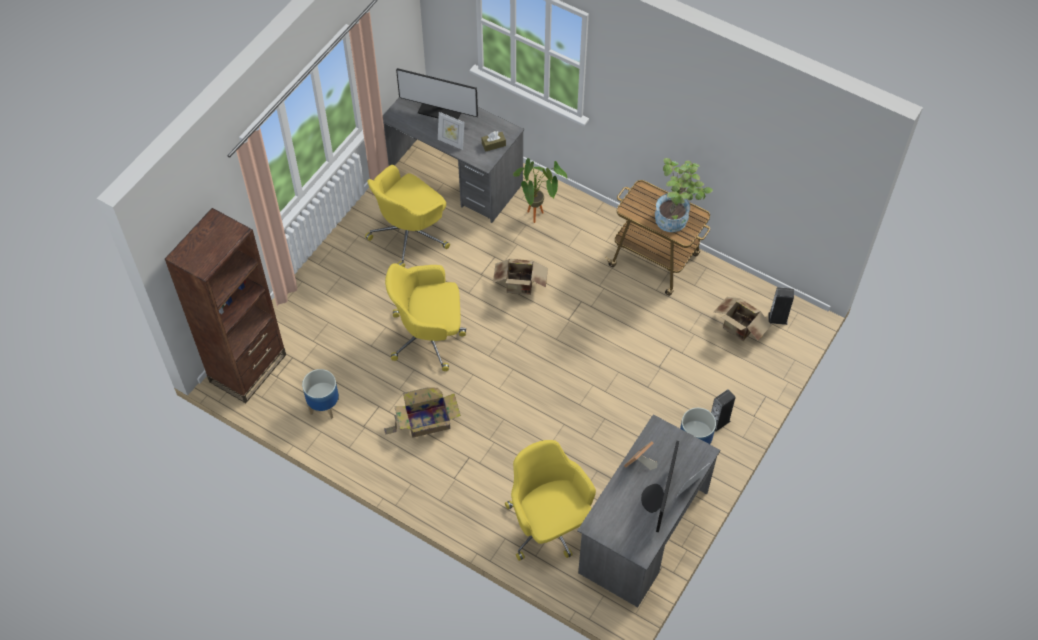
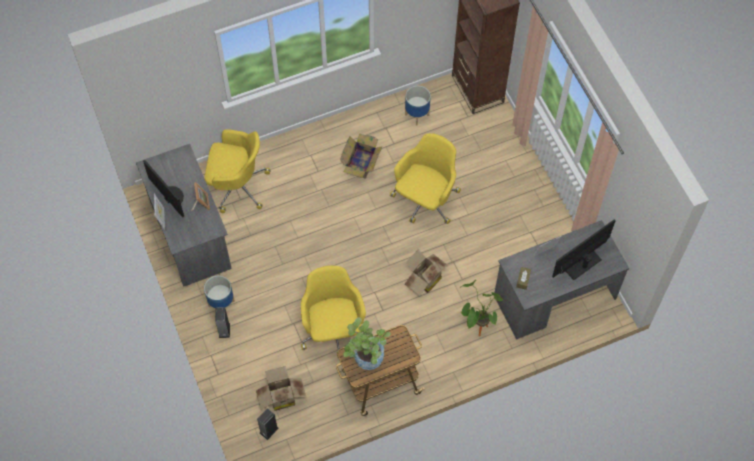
camera: 125 degrees right, 5 degrees up
yellow office chair [365,165,450,268] -> yellow office chair moved to [301,266,366,357]

